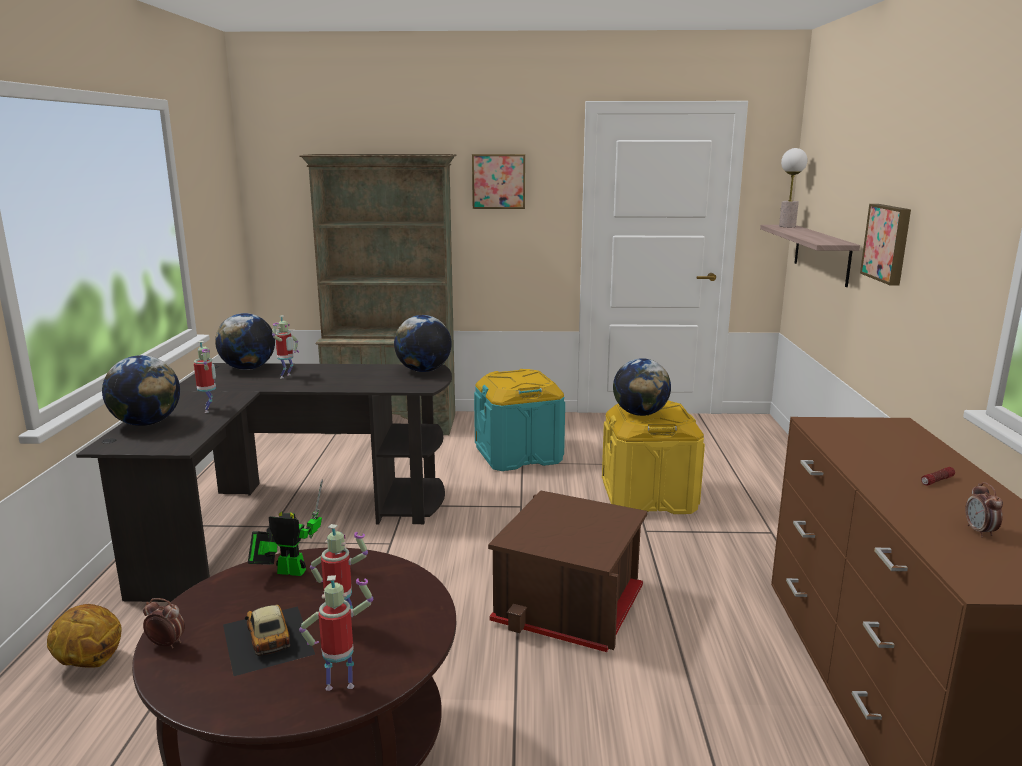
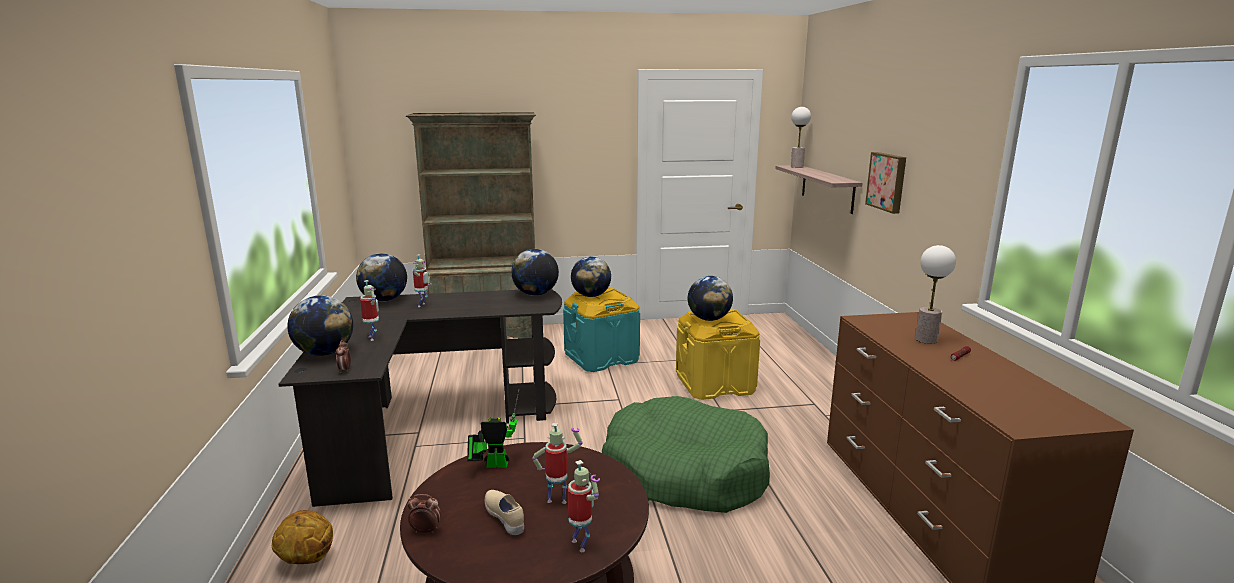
camera: 10 degrees left, 0 degrees up
toy car [223,604,315,677] -> beige shoe [485,490,524,535]
toy robot [299,575,373,691] -> toy robot turned 75 degrees clockwise [568,460,600,552]
picture [472,154,525,209] -> none
brown storage box [488,491,647,652] -> green dog bed [602,396,770,513]
alarm clock [965,482,1003,537] -> alarm clock moved to [336,340,351,373]
none -> globe [571,257,611,297]
none -> table lamp [915,245,956,344]

